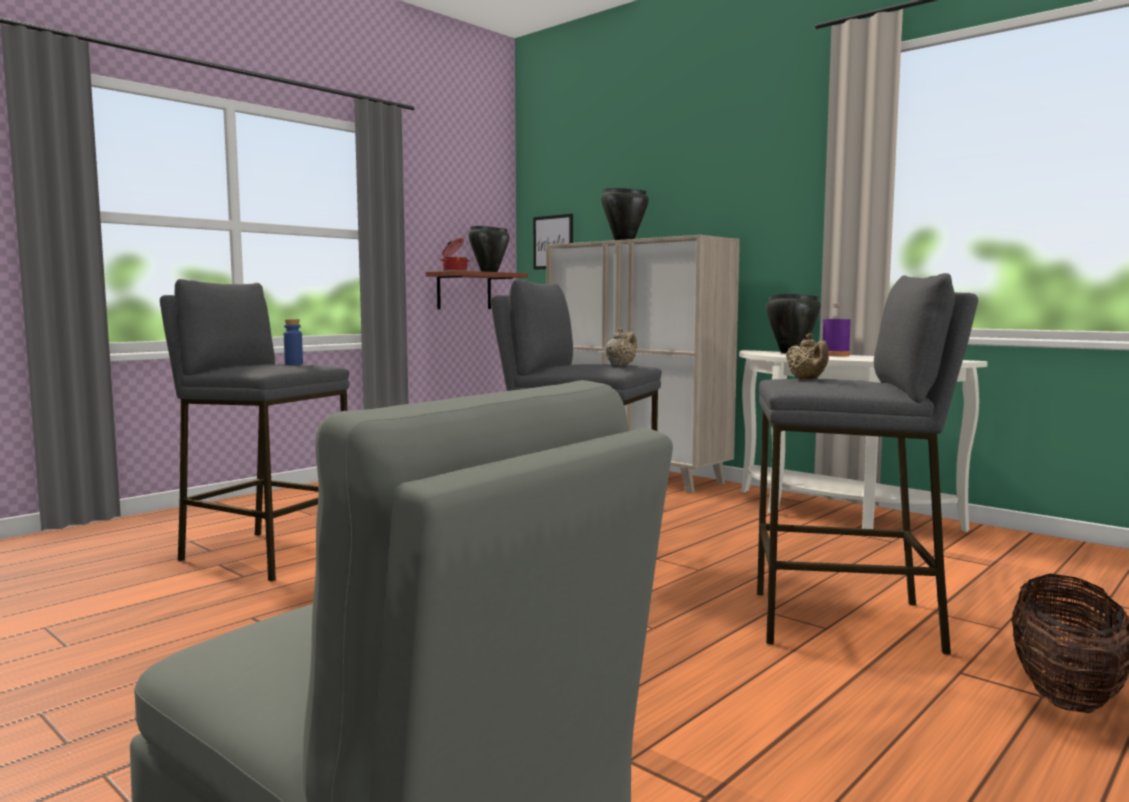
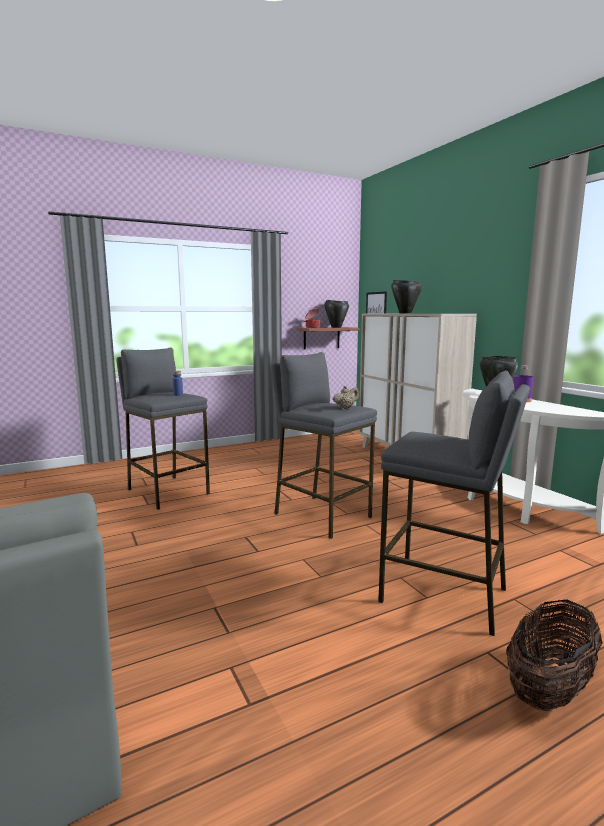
camera: 20 degrees right, 5 degrees up
beige teapot [786,333,829,379] -> none

